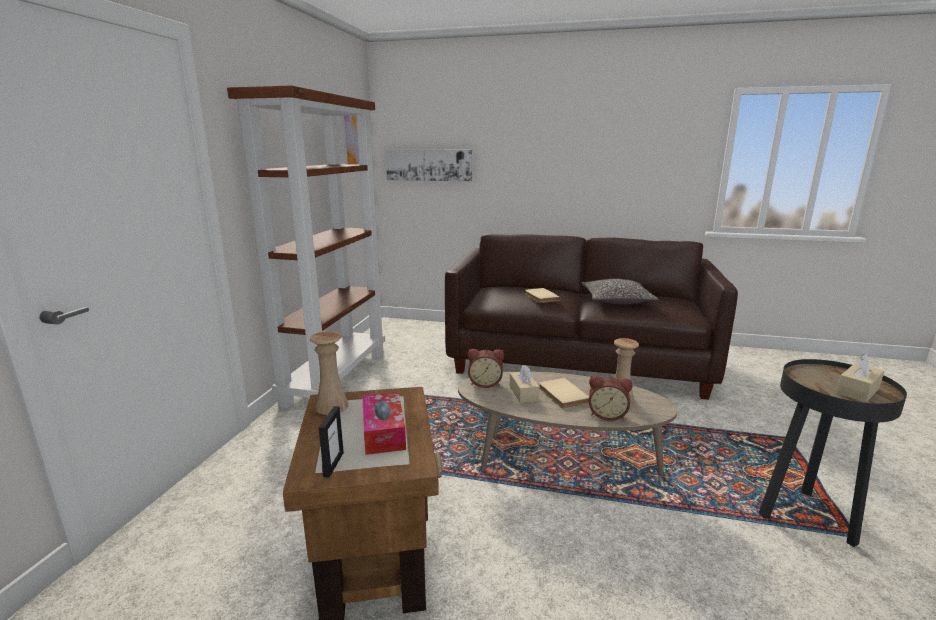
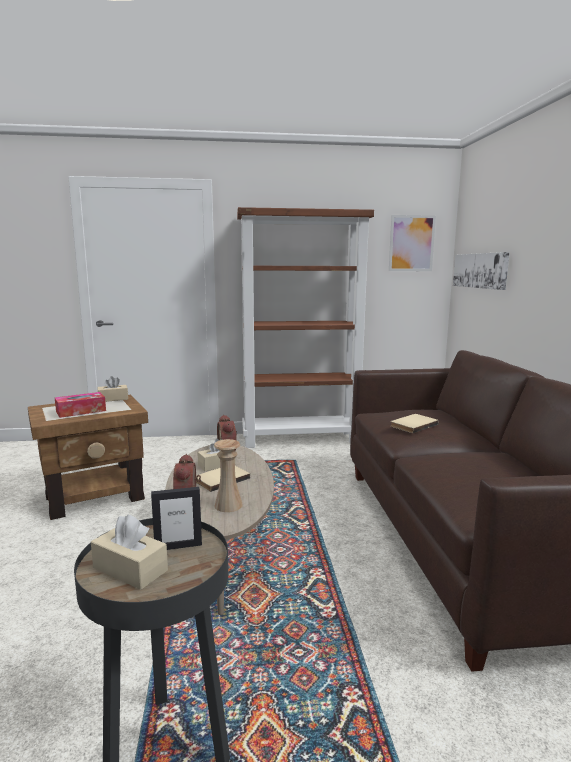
camera: 70 degrees right, 5 degrees down
beige vase [310,331,349,415] -> beige tissue box [98,376,128,402]
picture frame [319,406,344,478] -> picture frame moved to [151,487,202,550]
pillow [581,279,659,304] -> none

